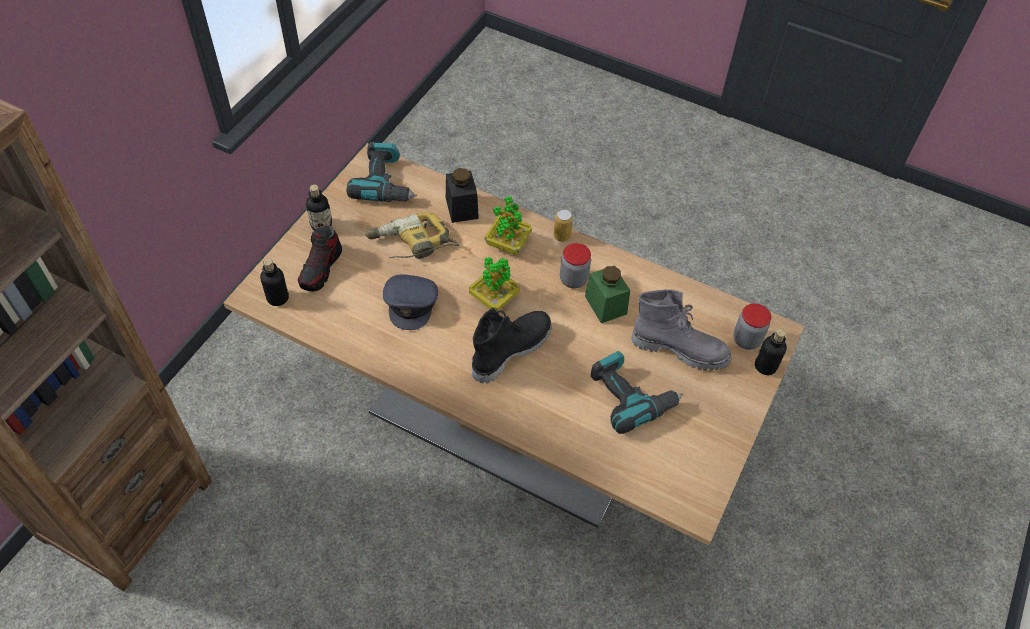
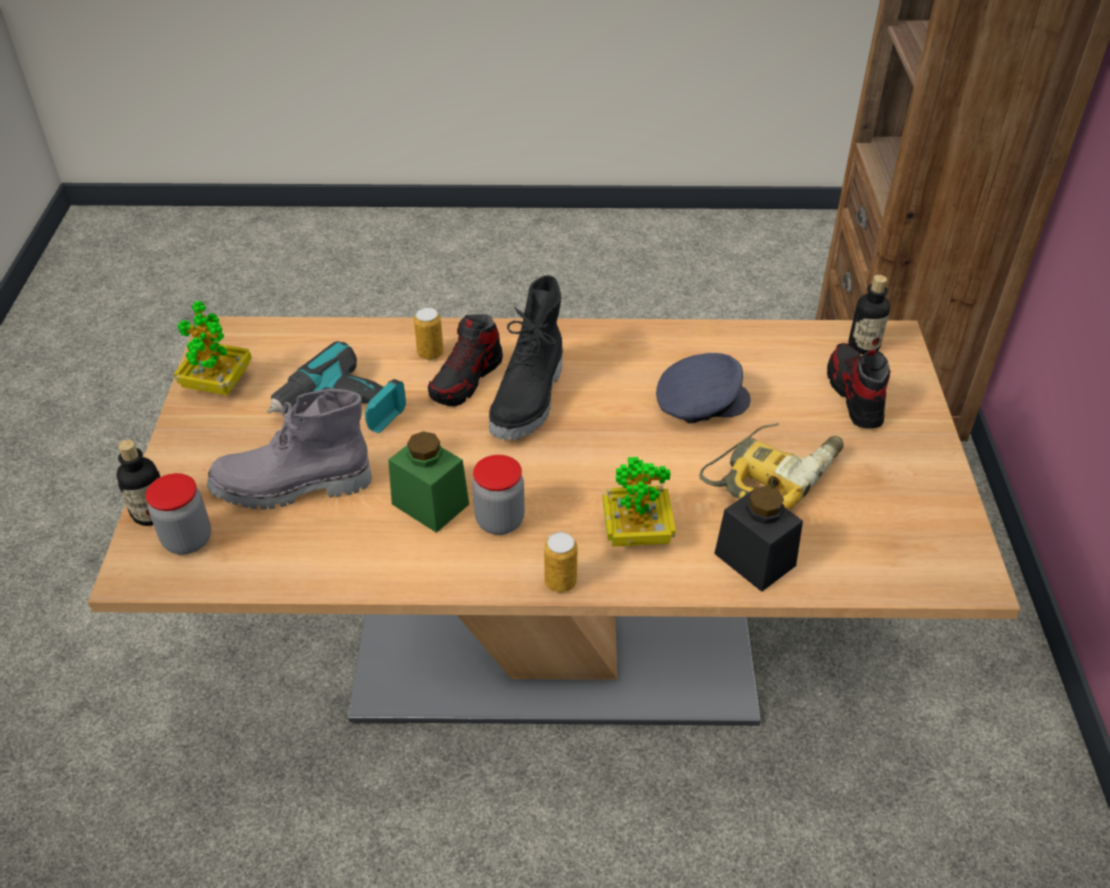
camera: 155 degrees right, 10 degrees down
bottle [306,185,332,230] -> none
power drill [346,142,417,202] -> none
grey cap [383,274,438,330] -> grey cap turned 105 degrees clockwise [656,353,751,424]
potted plant [469,257,520,311] -> potted plant moved to [174,301,252,395]
none -> can [414,307,444,360]
none -> shoe [428,314,503,406]

